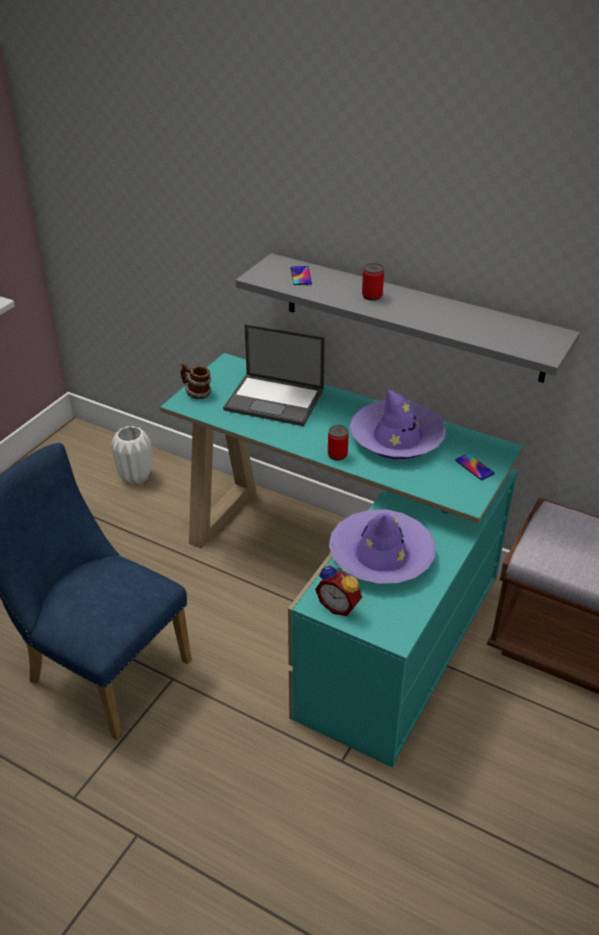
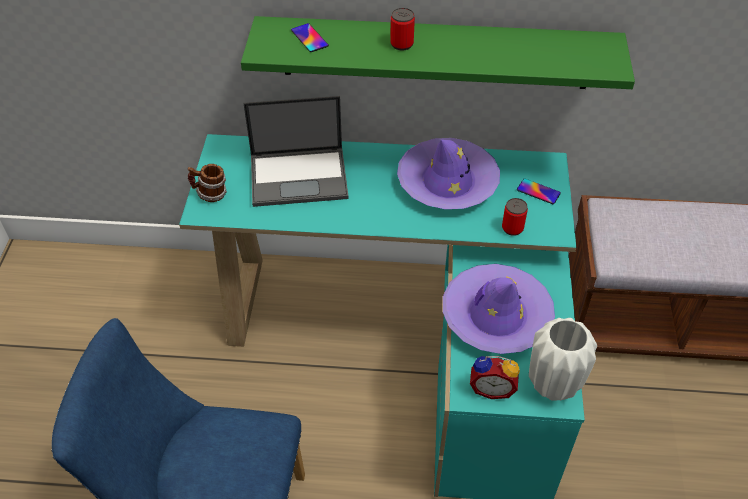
camera: 25 degrees left, 10 degrees up
white vase [111,426,152,484] -> white vase moved to [529,318,597,401]
grey shelf [236,253,580,382] -> green shelf [241,16,635,89]
can [328,425,349,461] -> can moved to [502,198,528,236]

